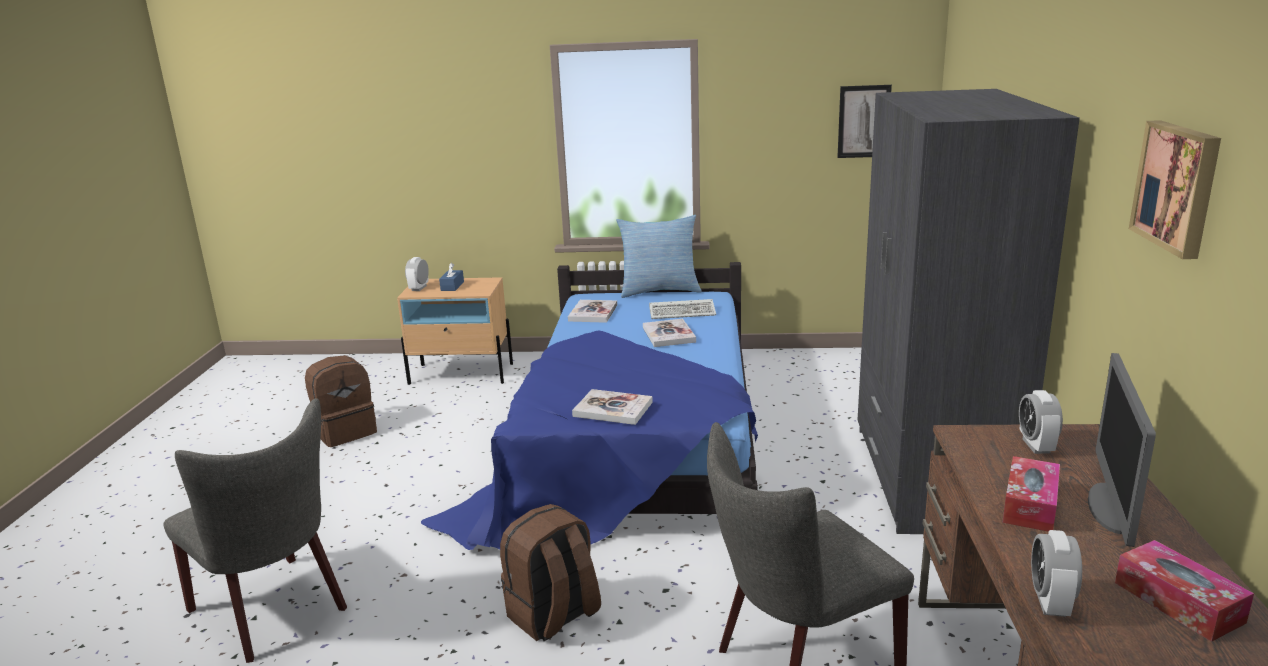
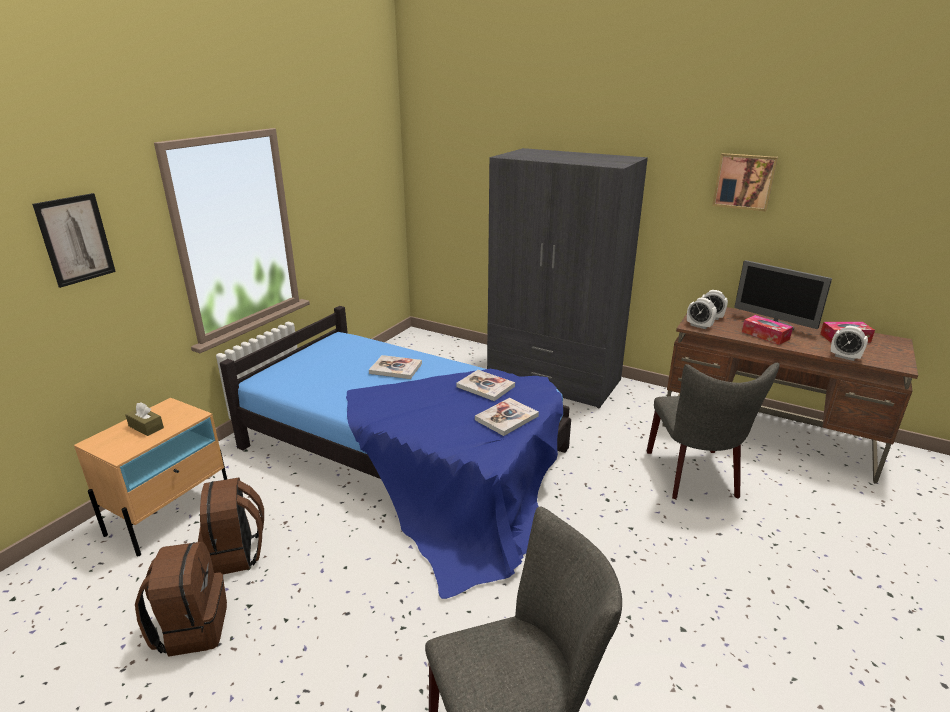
camera: 65 degrees left, 5 degrees up
alarm clock [405,257,429,291] -> alarm clock moved to [687,298,717,329]
blue tissue box [439,263,464,291] -> brown tissue box [125,402,164,436]
brown backpack [500,504,601,641] -> brown backpack moved to [198,478,264,574]
book [568,300,617,323] -> book moved to [456,370,515,401]
pillow [616,215,702,298] -> none
keyboard [649,299,716,319] -> none
picture [837,85,892,158] -> picture moved to [32,193,116,288]

